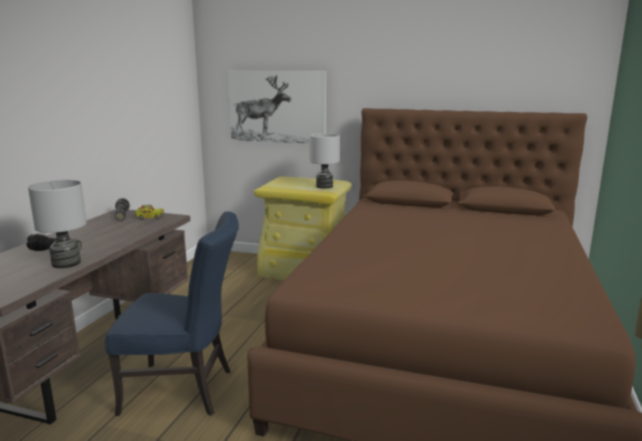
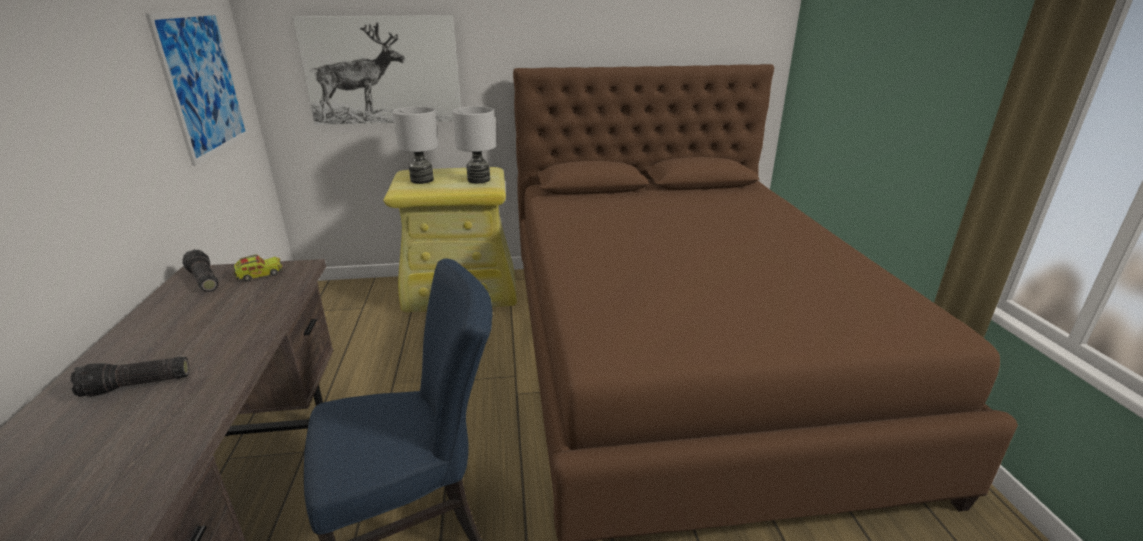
camera: 25 degrees left, 10 degrees up
grey table lamp [28,180,87,268] -> grey table lamp moved to [393,107,439,184]
none -> picture [145,10,249,166]

